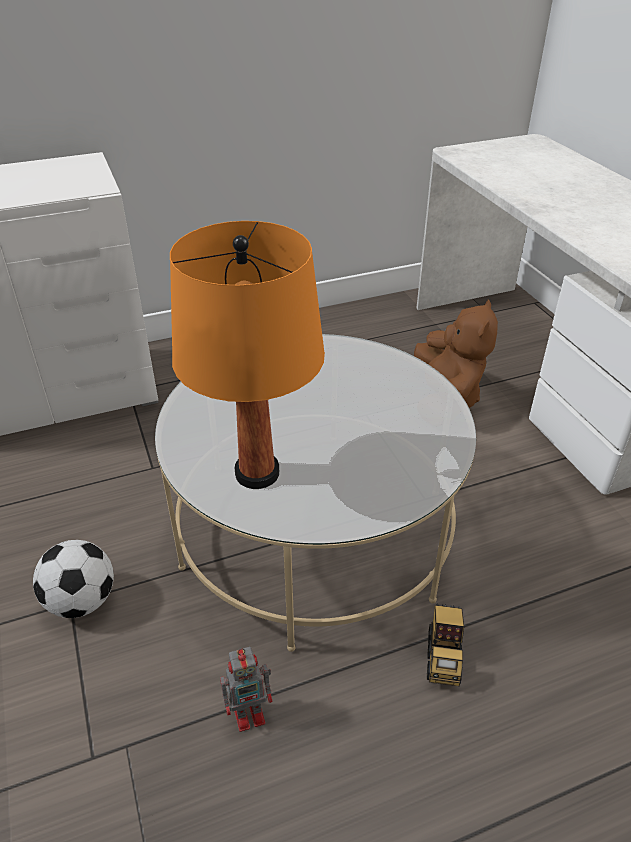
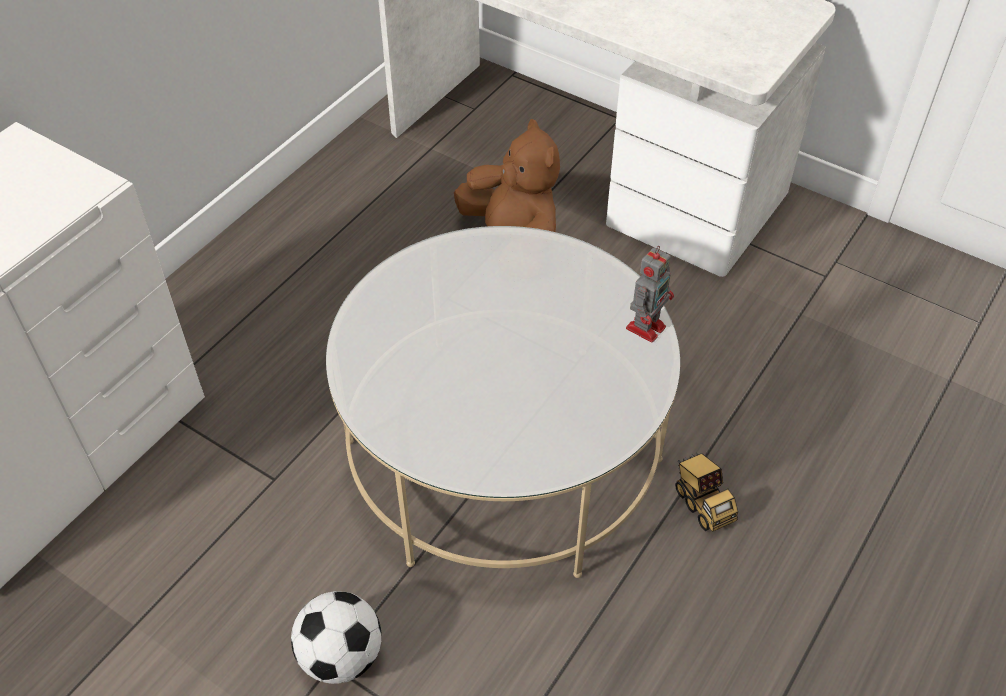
camera: 35 degrees left, 10 degrees up
orange table lamp [170,221,325,489] -> none
toy robot [220,647,273,732] -> toy robot moved to [626,246,674,342]

